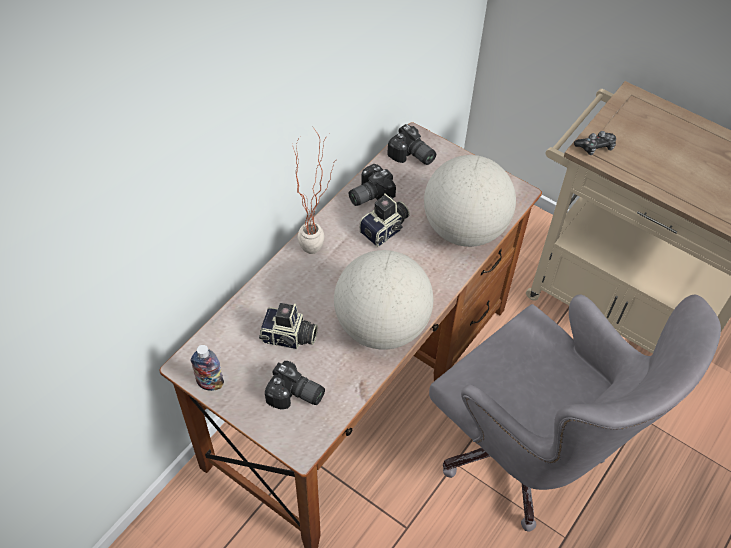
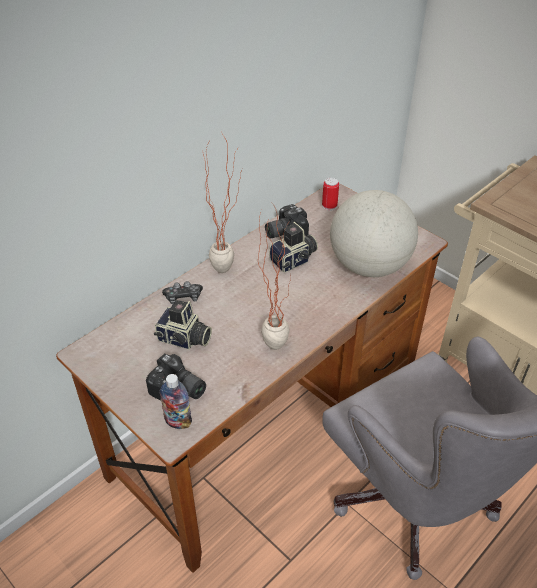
camera: 10 degrees right, 10 degrees down
bottle [191,345,224,391] -> bottle moved to [159,374,192,429]
globe [334,250,433,350] -> potted plant [258,203,291,350]
camera [387,124,436,165] -> can [322,177,339,211]
game controller [574,131,616,155] -> game controller moved to [162,281,203,304]

